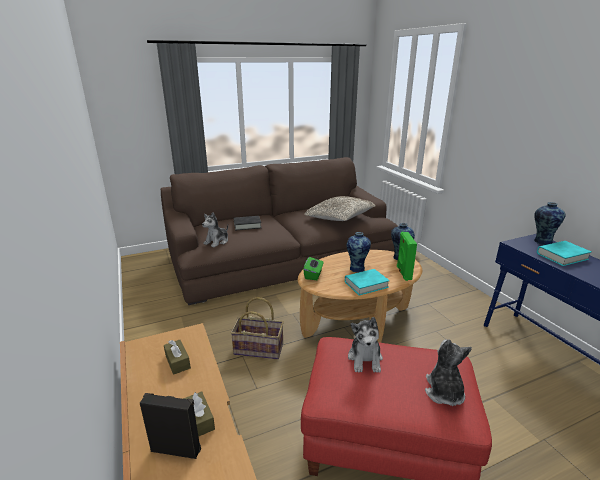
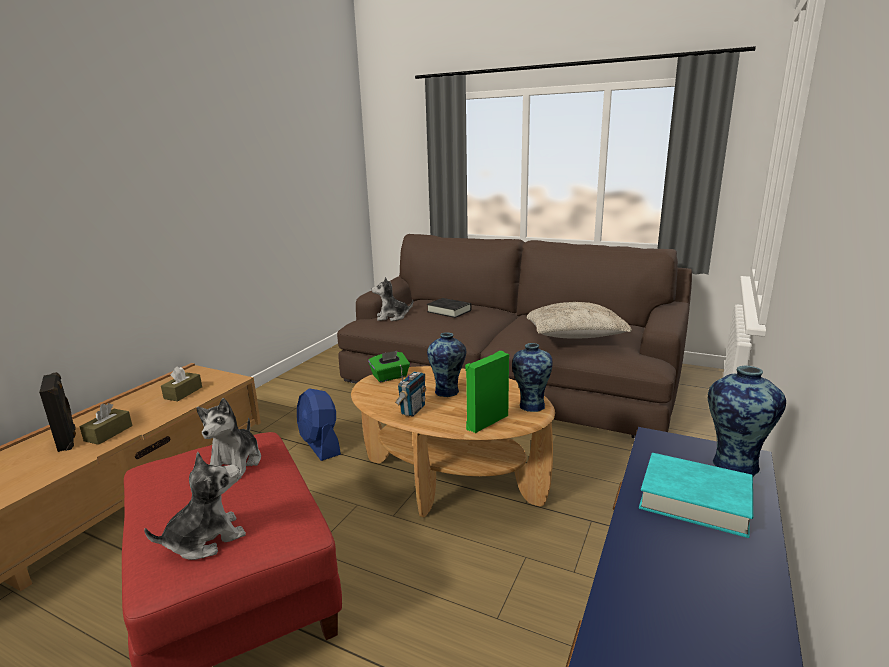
camera: 50 degrees right, 5 degrees down
basket [231,297,284,359] -> blue fan [297,388,341,461]
turquoise book [345,269,390,296] -> radio [395,365,427,417]
plush toy [348,317,383,373] -> plush toy turned 45 degrees counterclockwise [196,398,261,479]

